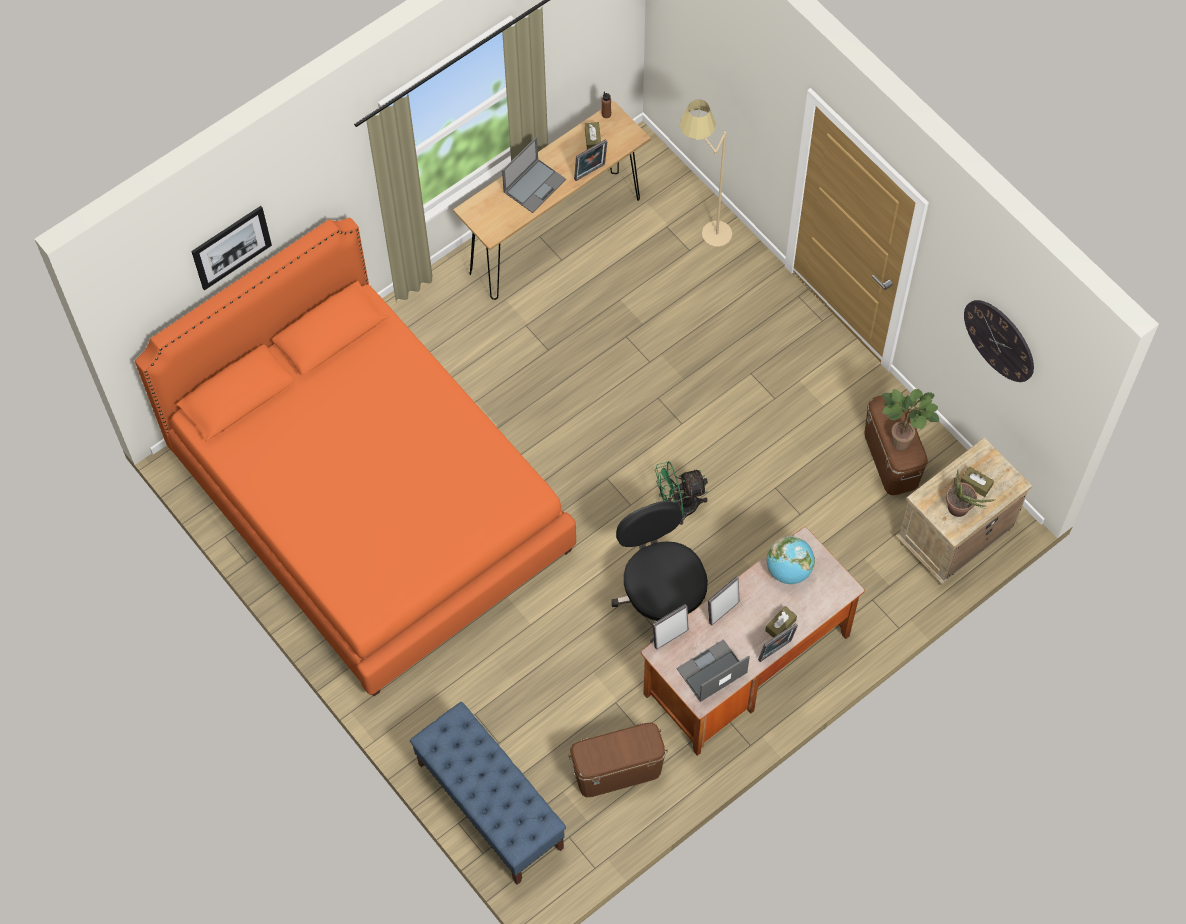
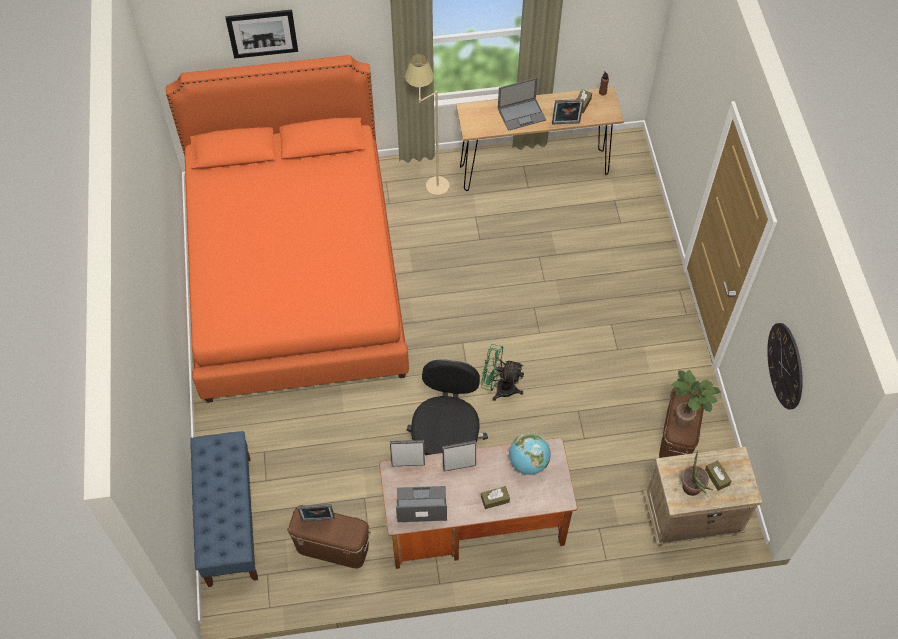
camera: 30 degrees right, 5 degrees down
beige floor lamp [680,99,732,247] -> beige floor lamp moved to [405,54,449,195]
picture frame [758,623,798,662] -> picture frame moved to [297,504,335,522]

